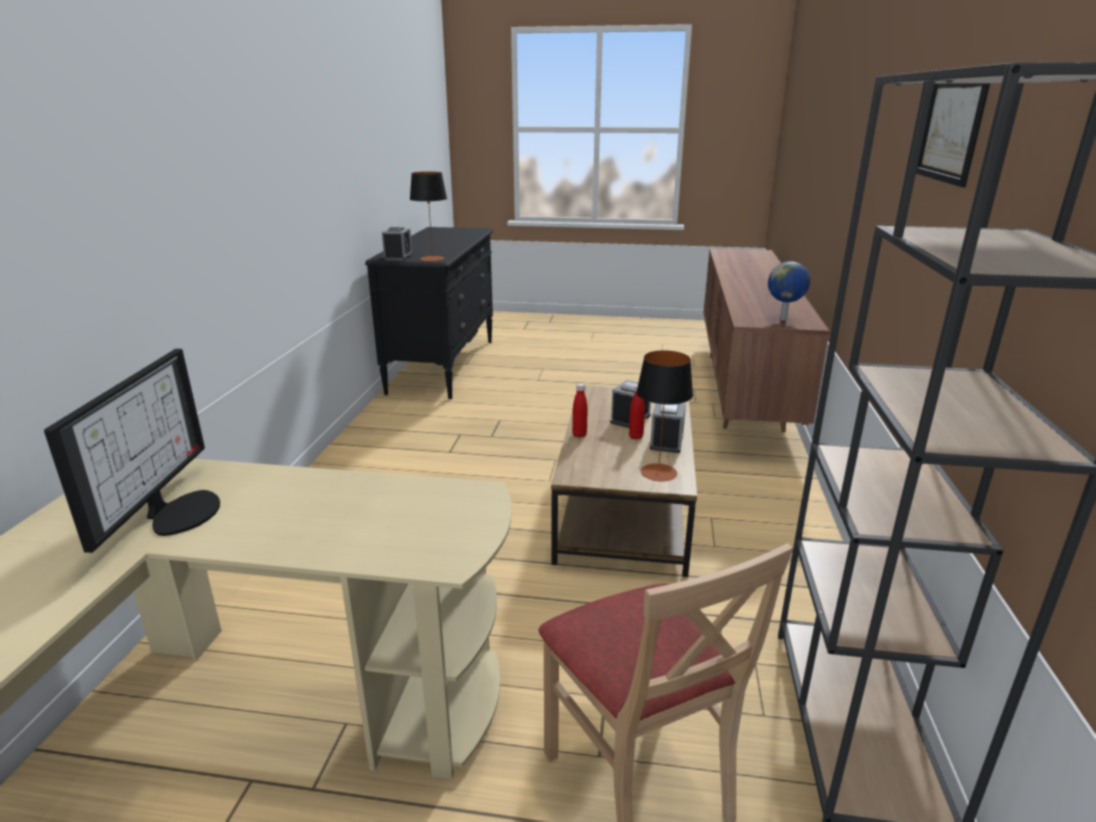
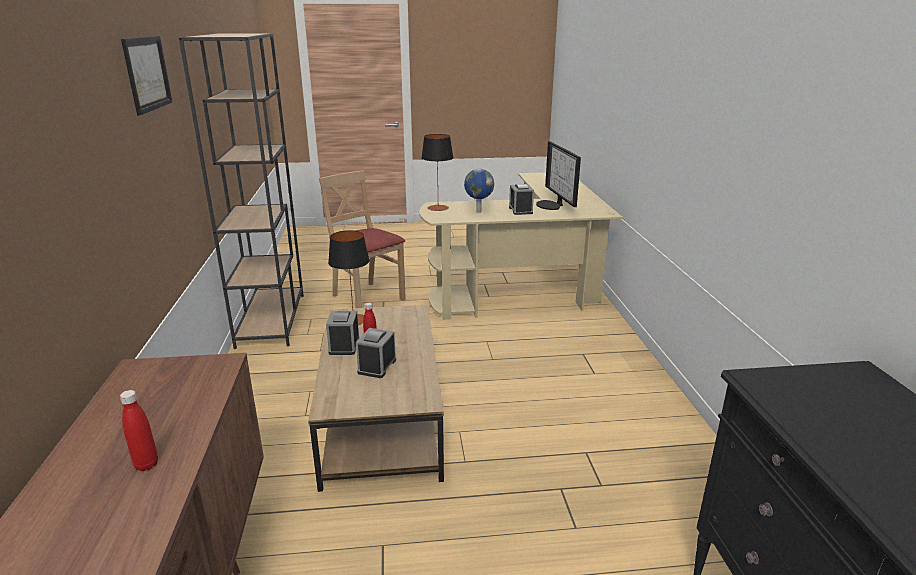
camera: 165 degrees right, 0 degrees up
alarm clock [382,227,413,261] -> alarm clock moved to [509,184,534,215]
table lamp [410,172,447,261] -> table lamp moved to [421,134,454,211]
red bottle [572,383,587,438] -> red bottle moved to [120,390,158,471]
globe [768,261,810,321] -> globe moved to [464,169,494,213]

